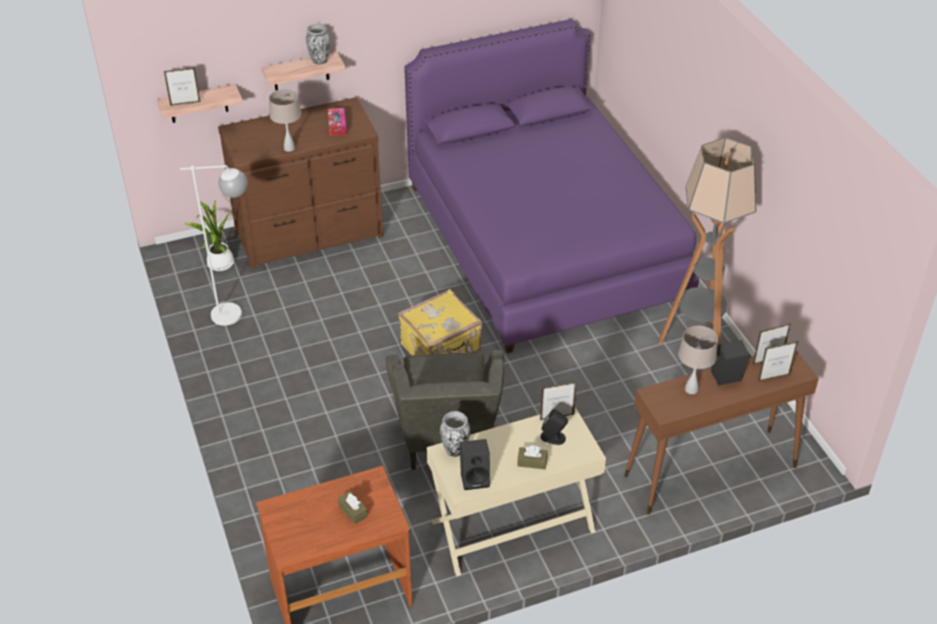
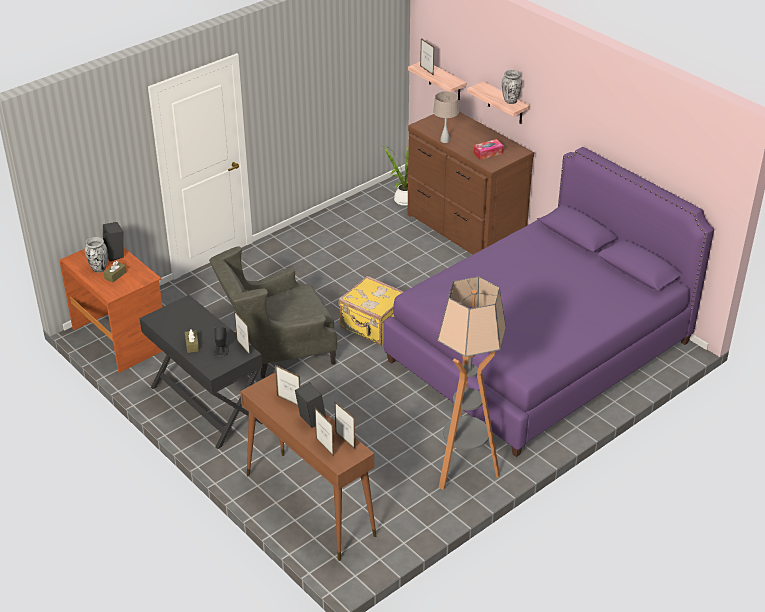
camera: 70 degrees right, 5 degrees down
white floor lamp [180,165,248,326] -> none
beige desk [427,407,606,576] -> black desk [139,295,262,449]
vase [440,411,470,457] -> vase moved to [85,237,107,273]
black speaker [460,439,490,490] -> black speaker moved to [103,222,124,261]
beige table lamp [678,326,718,394] -> picture frame [275,365,300,405]

